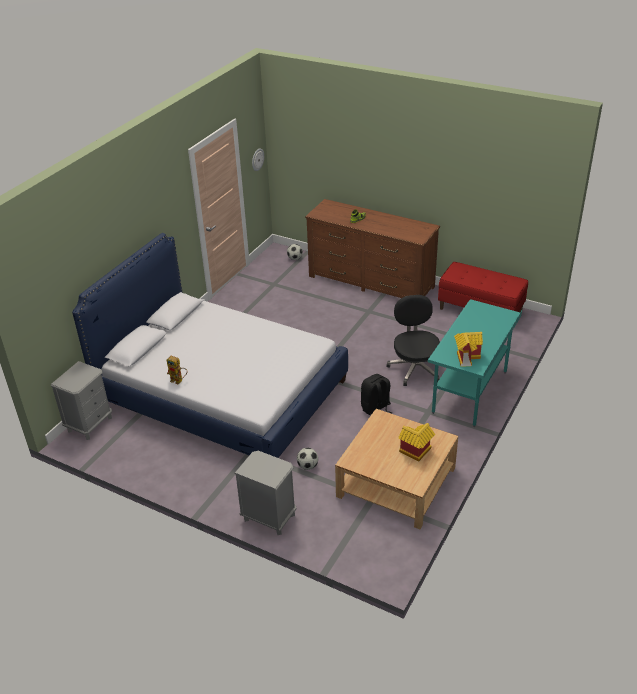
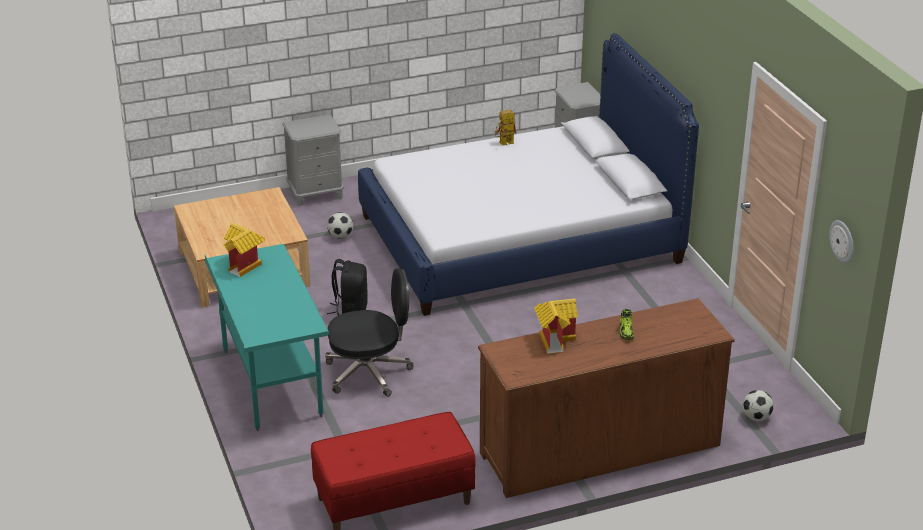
camera: 130 degrees right, 5 degrees down
black office chair [386,295,440,386] -> black office chair turned 45 degrees counterclockwise [325,268,413,397]
toy house [398,423,435,462] -> toy house moved to [534,298,578,354]

